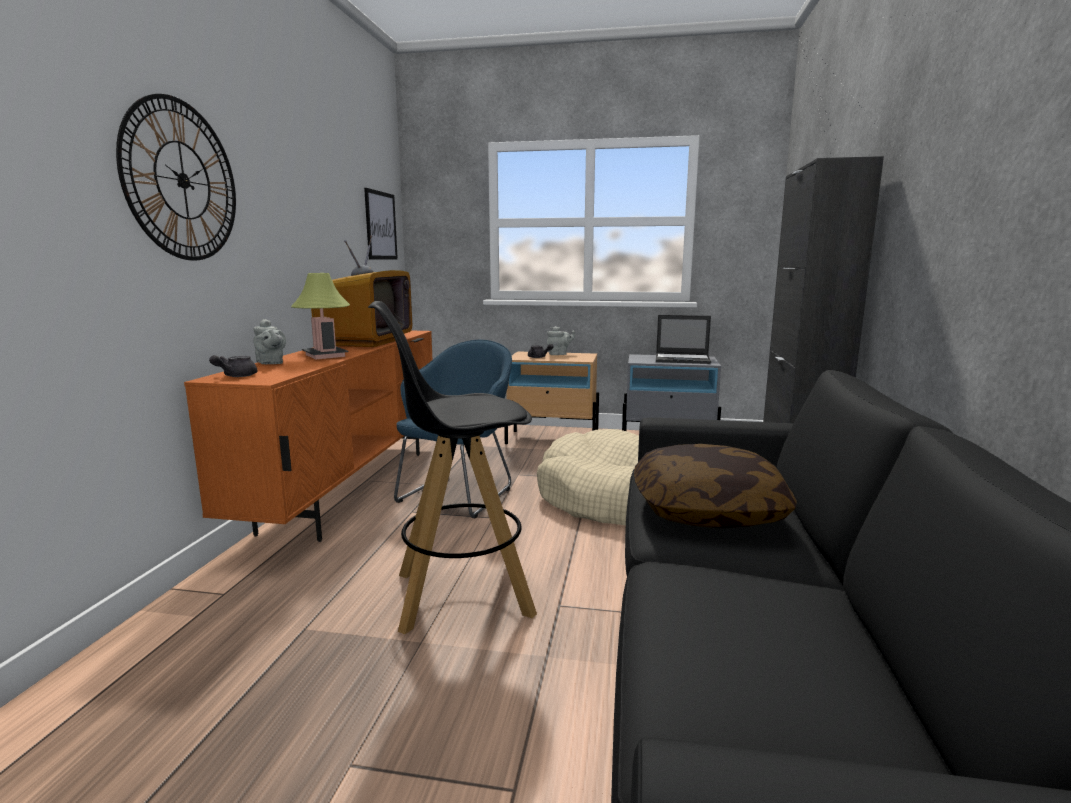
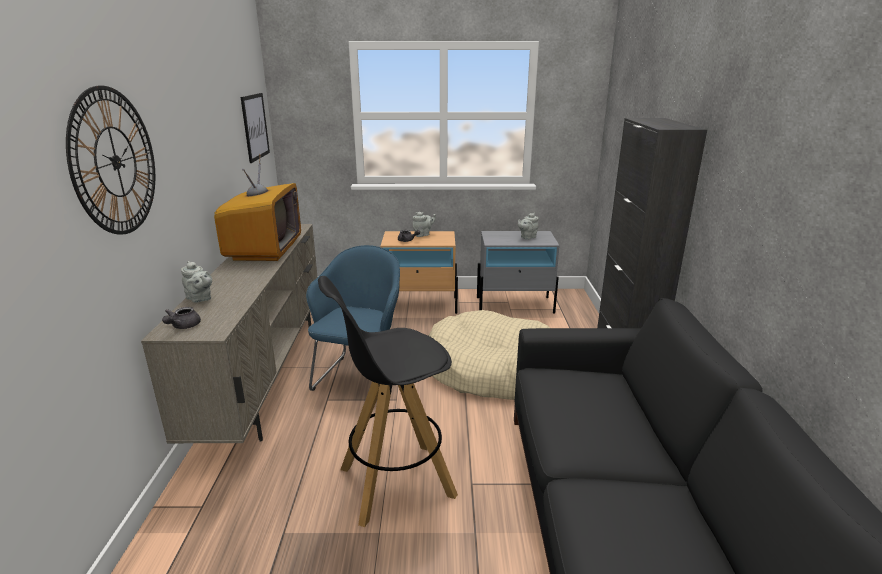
camera: 10 degrees left, 10 degrees up
orange tv stand [184,331,432,542] -> beige tv stand [141,224,317,443]
table lamp [291,273,350,359] -> none
pillow [634,444,797,528] -> none
laptop [656,315,711,364] -> grey teapot [518,213,539,240]

